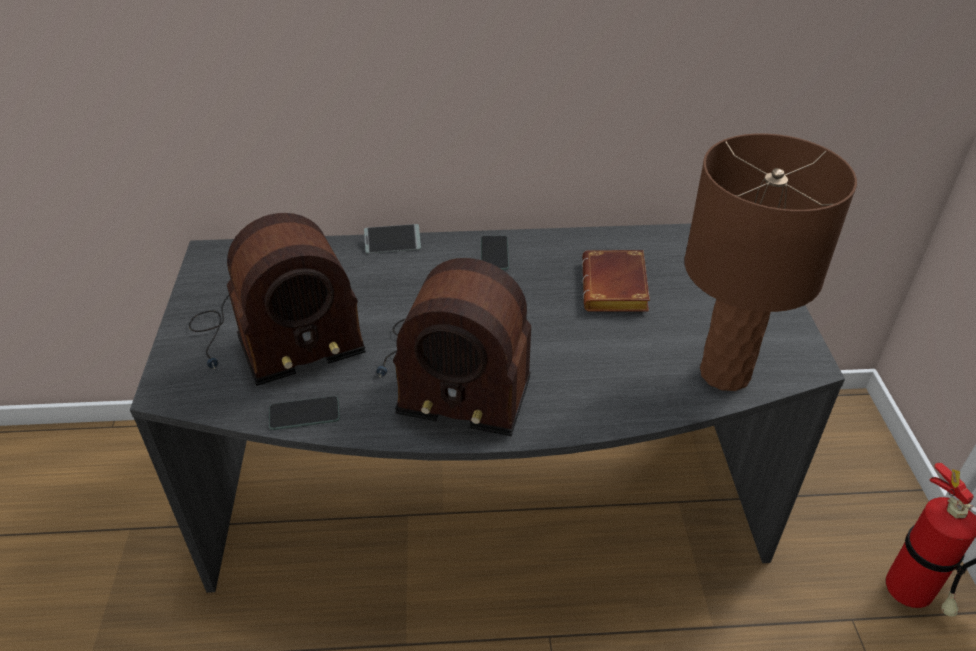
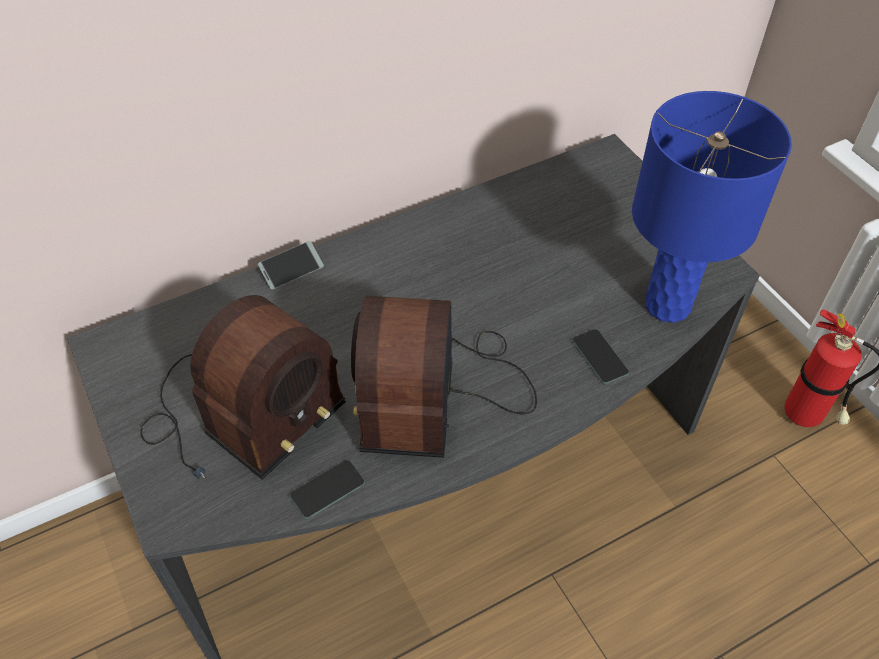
camera: 25 degrees left, 10 degrees up
radio [376,258,531,436] -> radio turned 105 degrees clockwise [351,296,537,458]
phone [481,236,509,270] -> phone moved to [572,329,629,384]
brown book [582,250,650,311] -> none
brown table lamp [684,133,857,391] -> blue table lamp [632,91,792,323]

